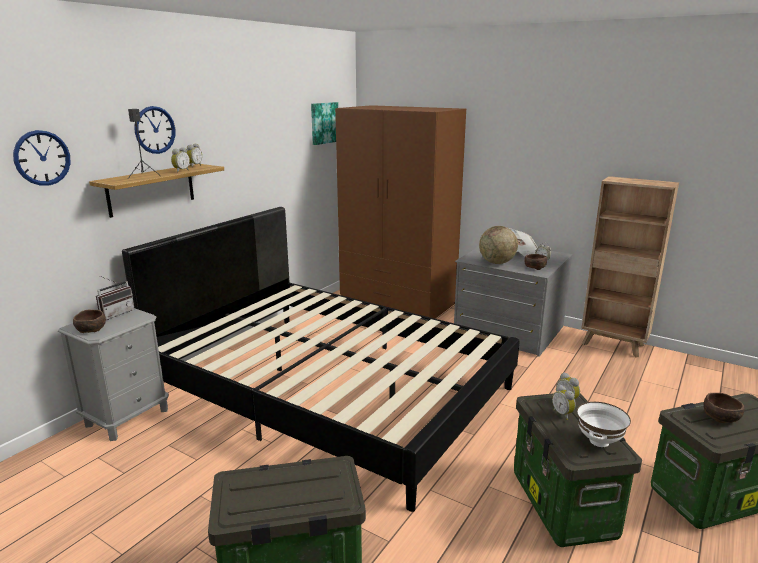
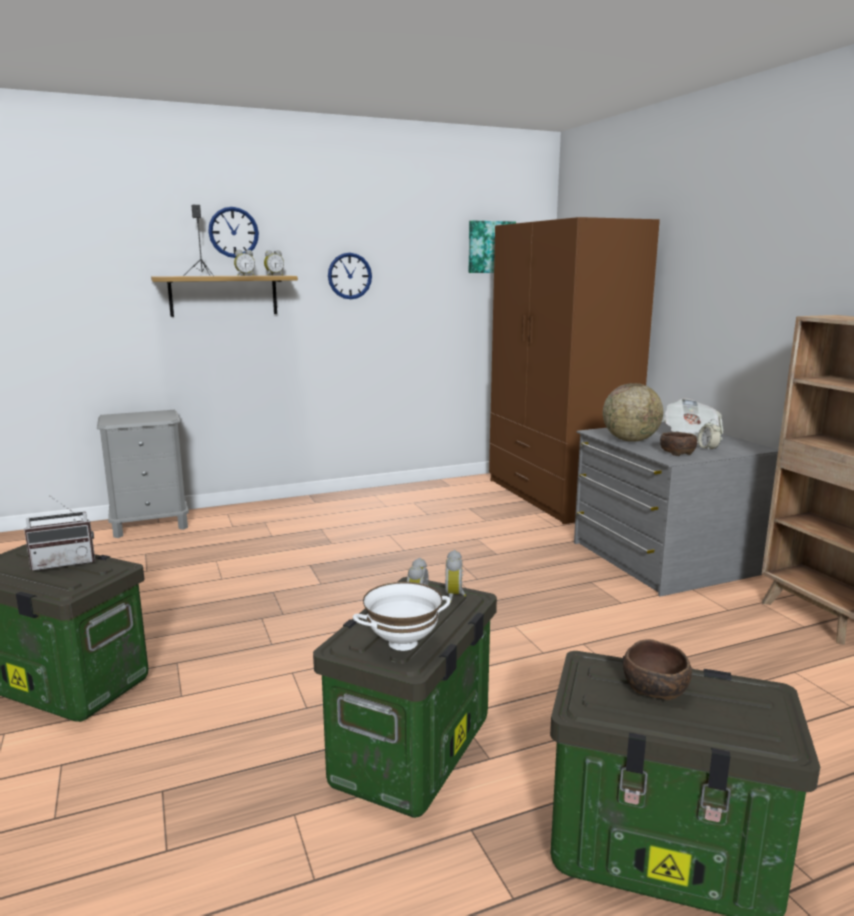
camera: 35 degrees right, 5 degrees down
wall clock [13,130,71,186] -> wall clock moved to [328,253,372,299]
brown bowl [73,310,106,333] -> none
radio [96,276,134,320] -> radio moved to [24,495,95,571]
black bed [122,207,520,512] -> none

